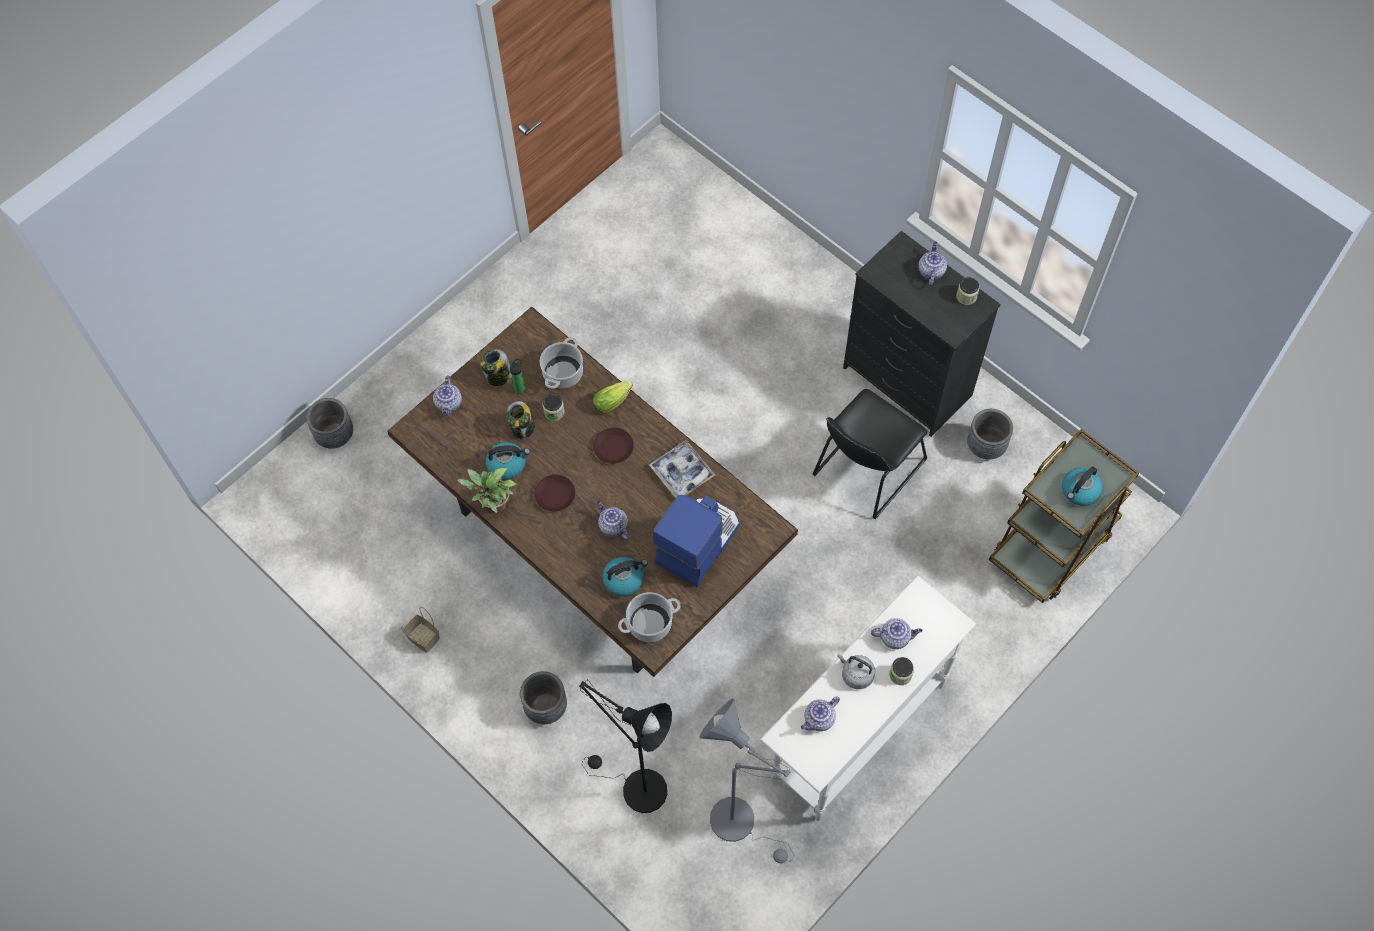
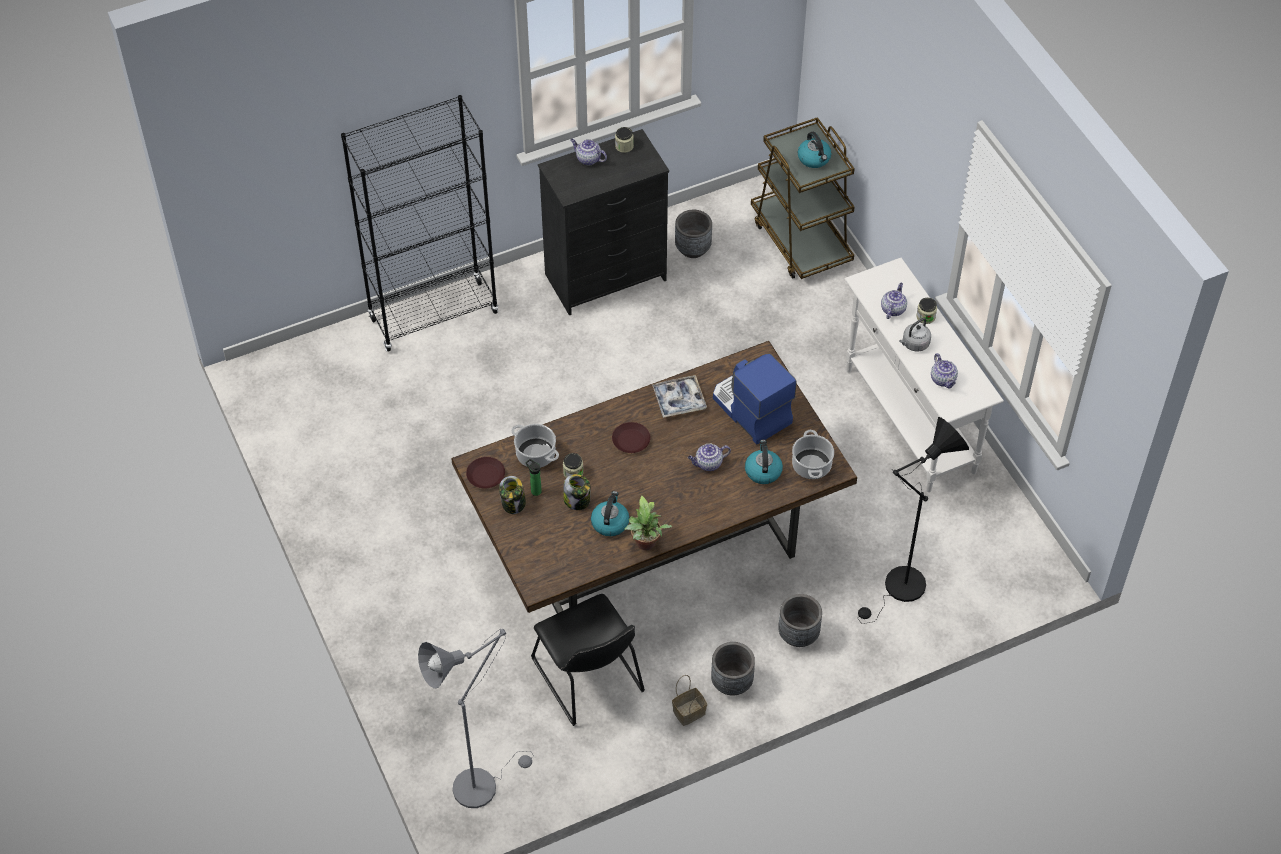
camera: 70 degrees left, 10 degrees down
grey planter [306,398,353,449] -> grey planter moved to [711,642,755,696]
teapot [433,375,462,416] -> none
brown plate [534,475,575,512] -> brown plate moved to [466,457,505,489]
lettuce [593,381,633,414] -> none
grey floor lamp [699,699,794,863] -> grey floor lamp moved to [418,629,534,808]
black chair [812,389,928,519] -> black chair moved to [531,594,645,726]
none -> black bookcase [341,95,499,352]

